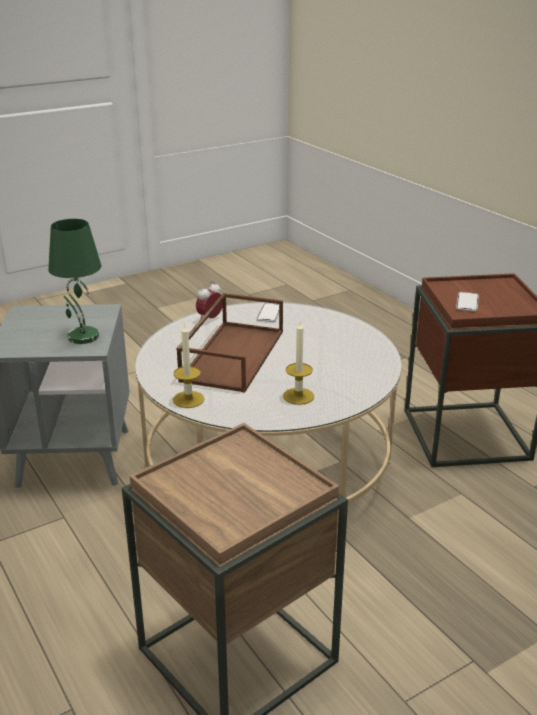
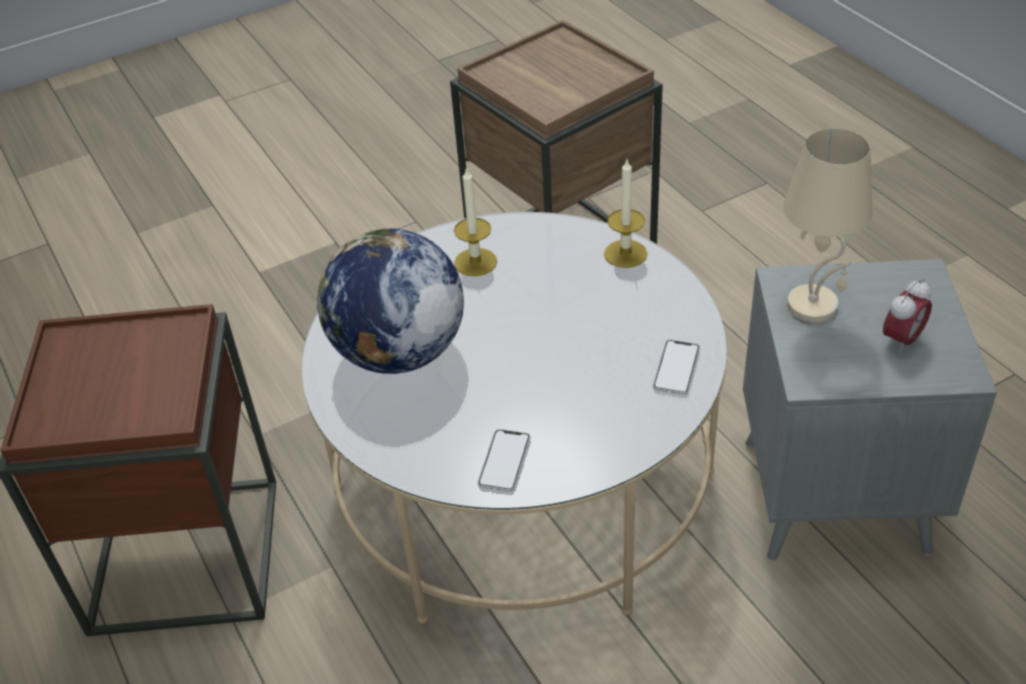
camera: 175 degrees left, 15 degrees up
green table lamp [48,219,101,344] -> beige table lamp [783,128,873,323]
brown tray [176,293,283,393] -> none
alarm clock [196,281,222,320] -> alarm clock moved to [883,279,932,354]
phone [456,292,479,312] -> phone moved to [653,340,700,395]
none -> globe [315,229,464,374]

